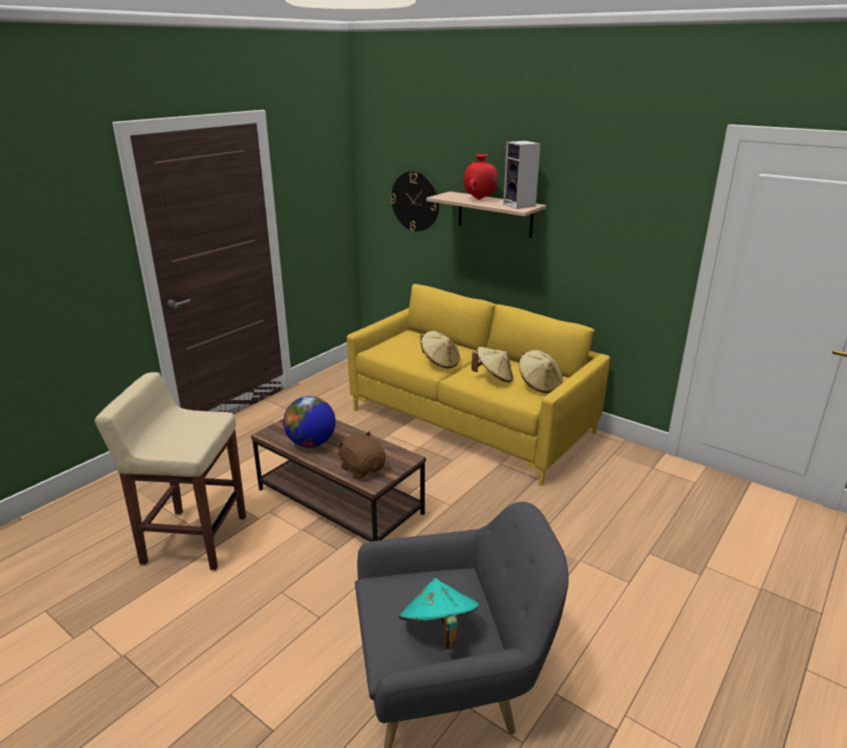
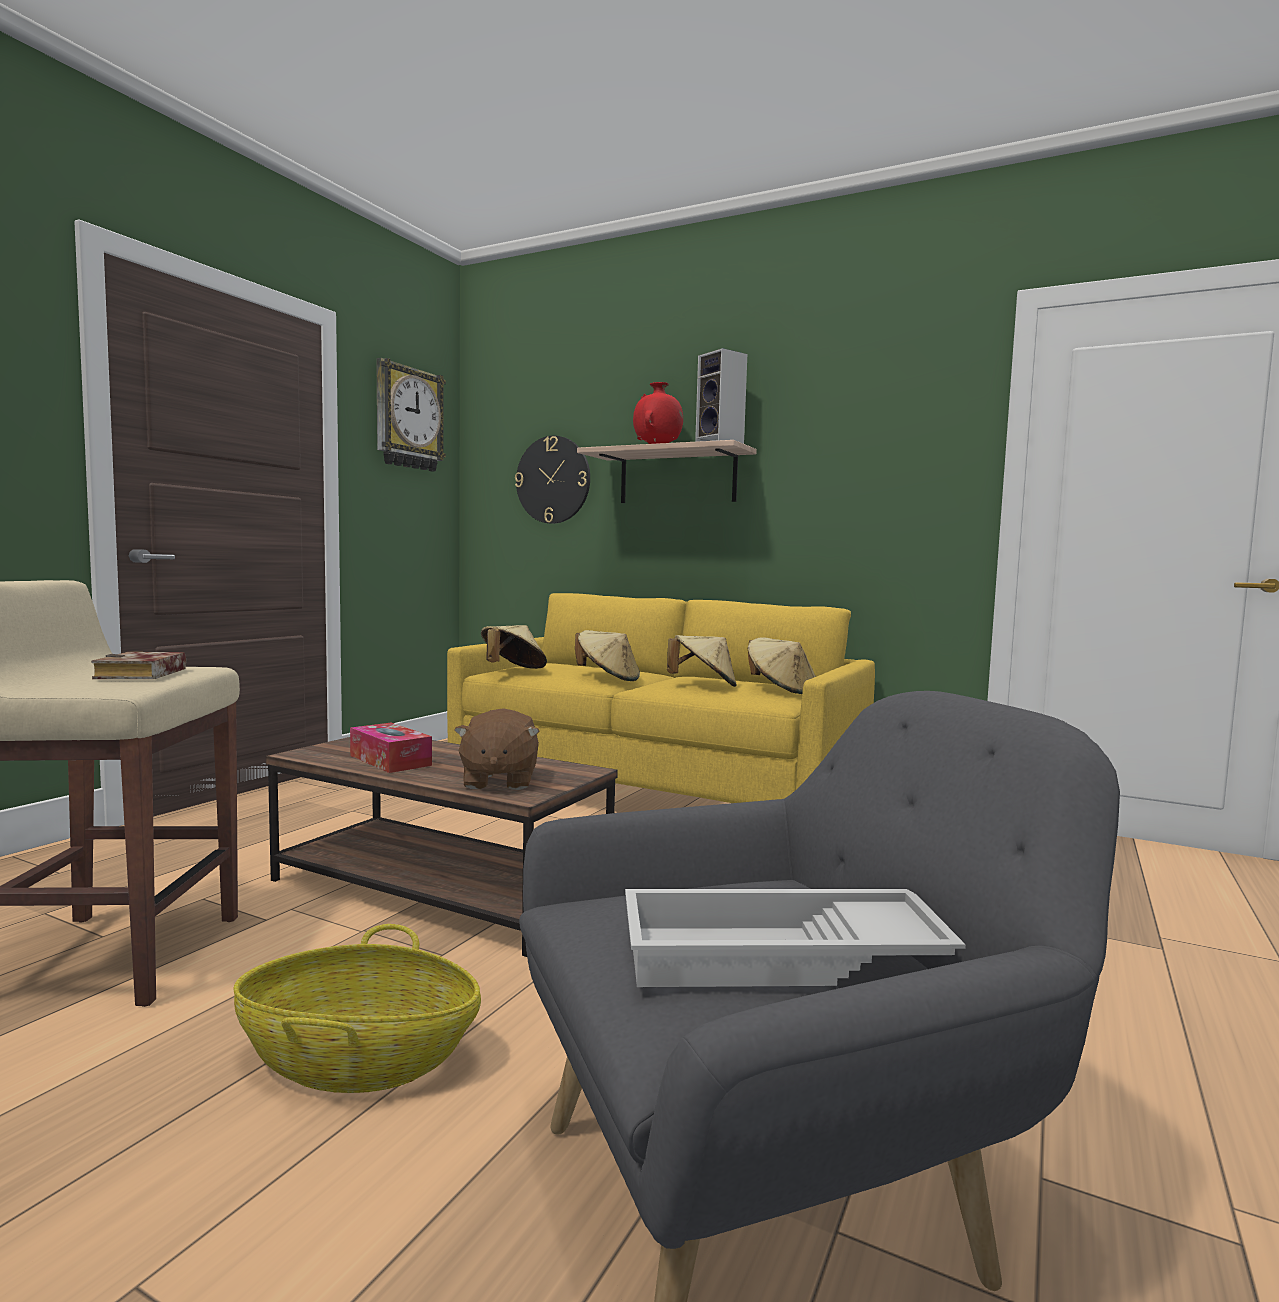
camera: 10 degrees left, 20 degrees down
globe [283,396,336,448] -> tissue box [350,723,432,773]
brown plush toy [336,431,386,479] -> brown plush toy turned 135 degrees counterclockwise [454,708,540,790]
turquoise hat [399,578,479,649] -> white tray [625,889,966,987]
none -> book [91,652,186,679]
none -> basket [233,924,481,1093]
none -> wall clock [376,358,446,471]
none -> beige hat [481,625,547,669]

